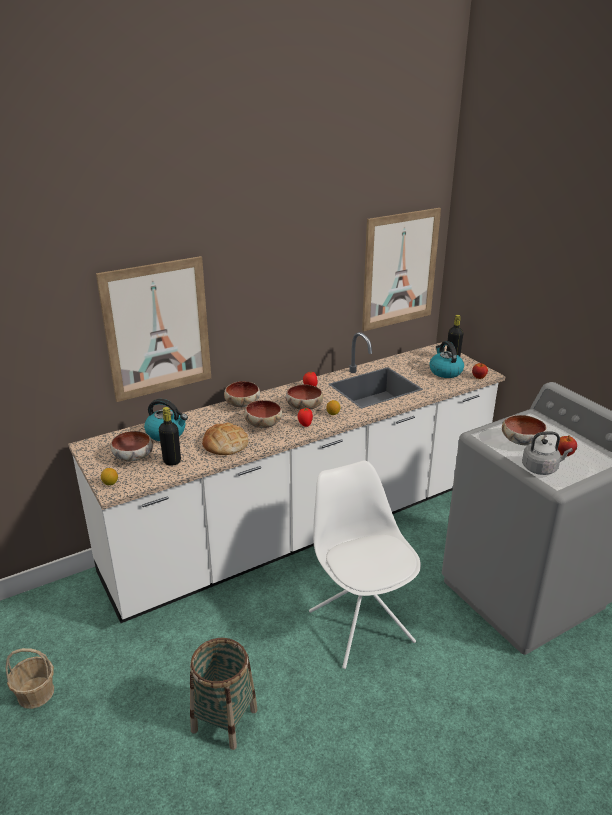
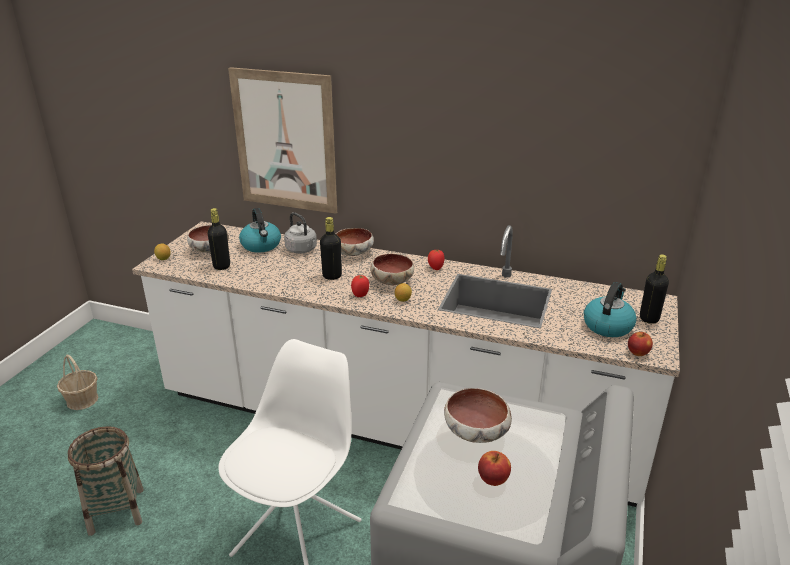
camera: 50 degrees right, 0 degrees up
bread [202,423,248,455] -> none
bowl [244,400,282,428] -> black bottle [320,217,342,280]
picture [362,208,441,331] -> none
grey kettle [522,431,573,475] -> grey kettle moved to [284,212,317,253]

